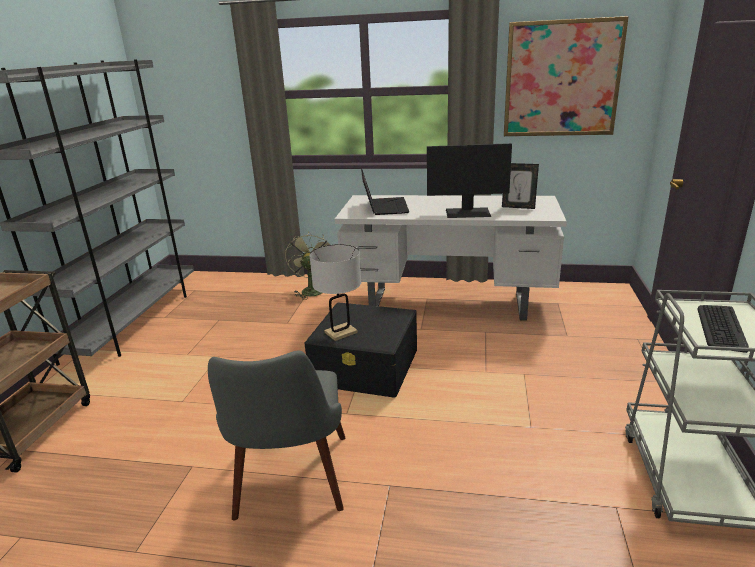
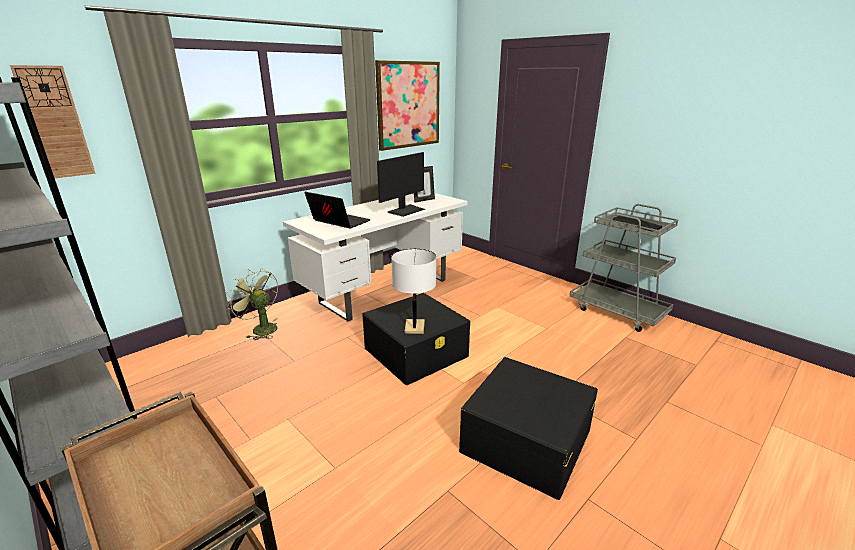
camera: 55 degrees left, 0 degrees up
grey chair [208,351,345,520] -> black storage box [459,357,598,500]
none -> wall clock [10,65,96,178]

